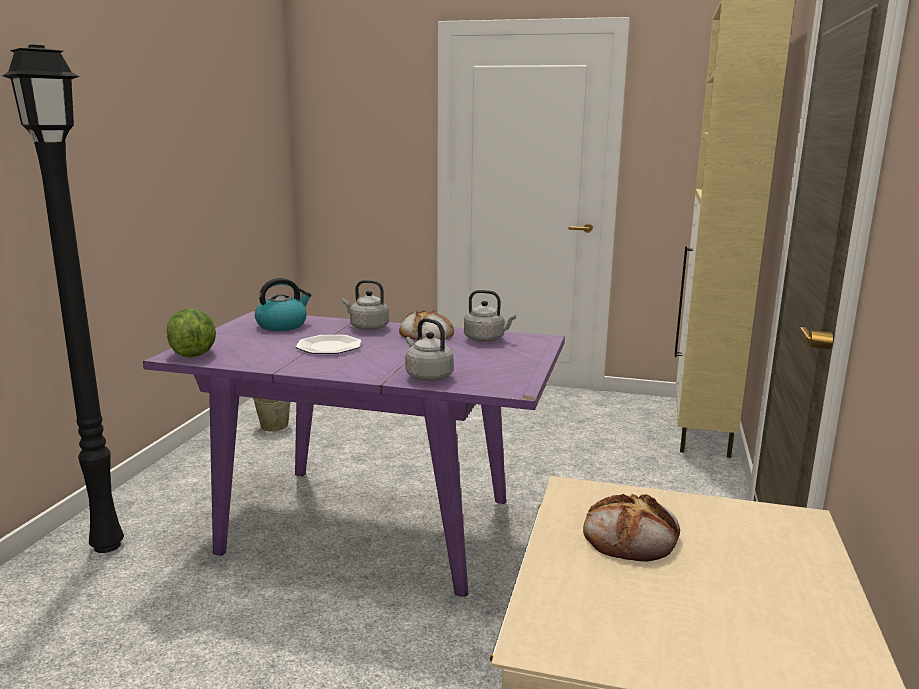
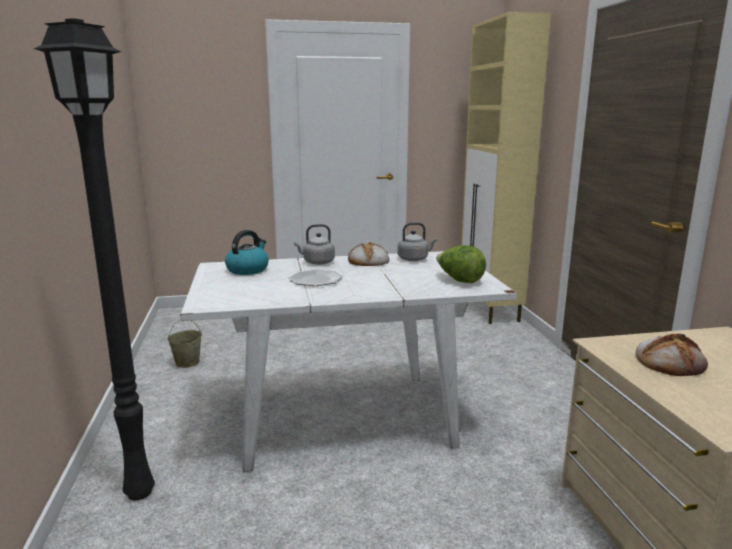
camera: 25 degrees left, 0 degrees up
purple dining table [143,311,565,597] -> white dining table [180,251,517,472]
lettuce [167,308,216,358] -> lettuce moved to [436,245,486,283]
grey kettle [405,318,453,381] -> none

